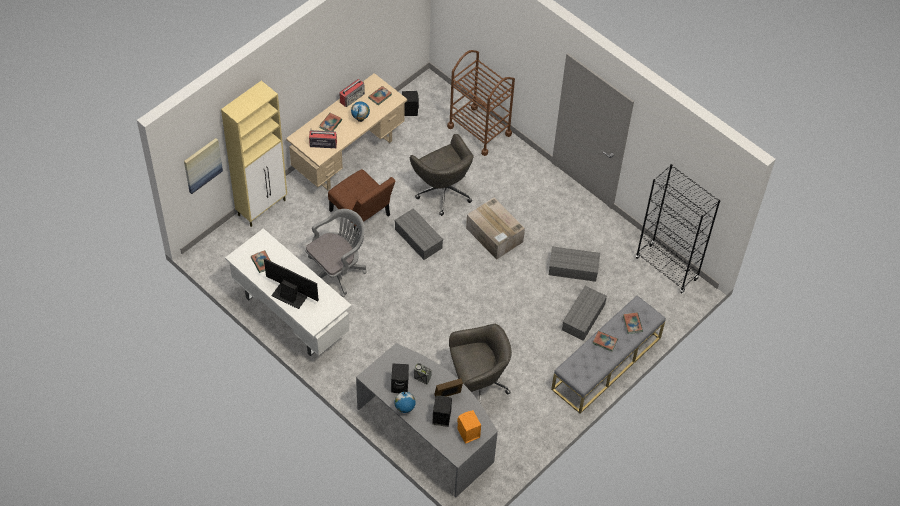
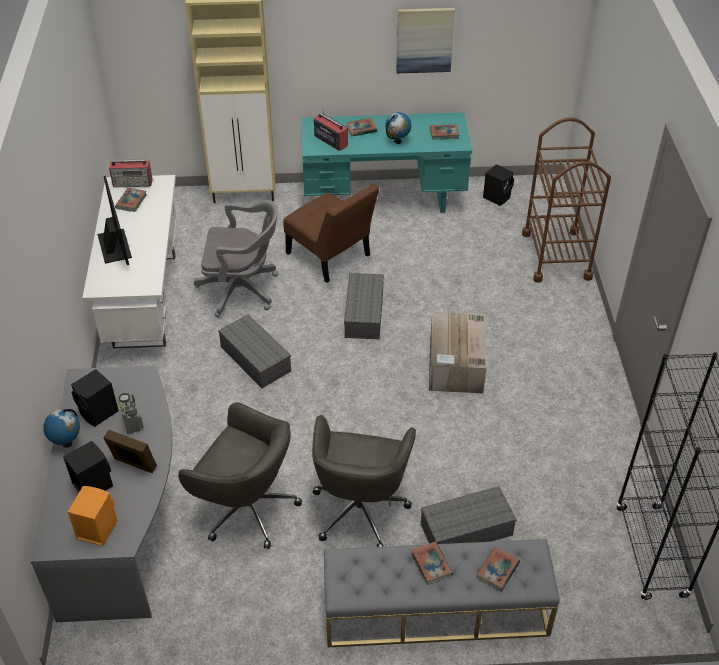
camera: 45 degrees right, 10 degrees down
picture [184,138,223,194] -> picture moved to [396,8,455,73]
beige desk [286,73,407,190] -> turquoise desk [302,113,472,213]
brown chair [328,169,395,236] -> brown chair turned 45 degrees counterclockwise [283,183,379,283]
radio [339,79,365,107] -> radio moved to [109,160,153,188]
grey office chair [410,134,474,216] -> grey office chair moved to [312,415,416,547]
grey storage box [549,246,600,282] -> grey storage box moved to [218,315,291,388]

